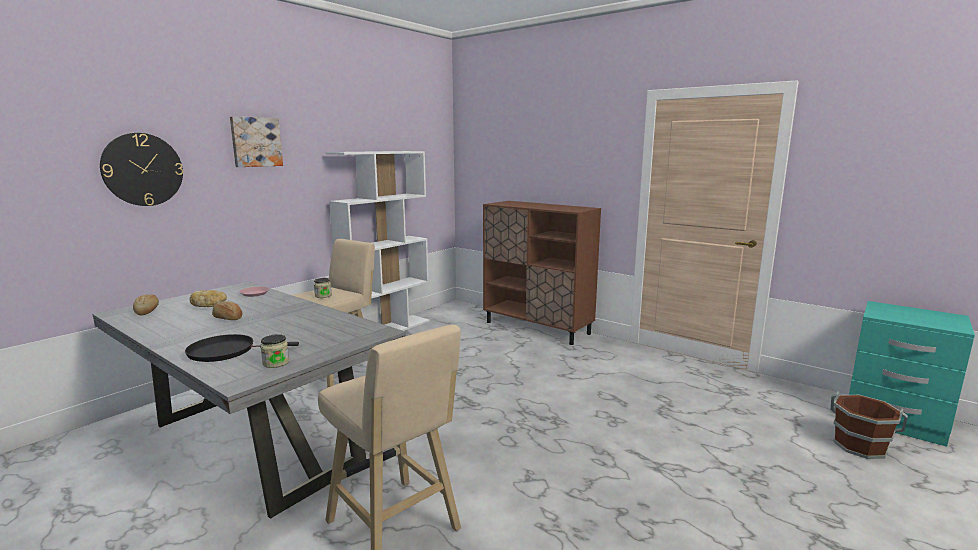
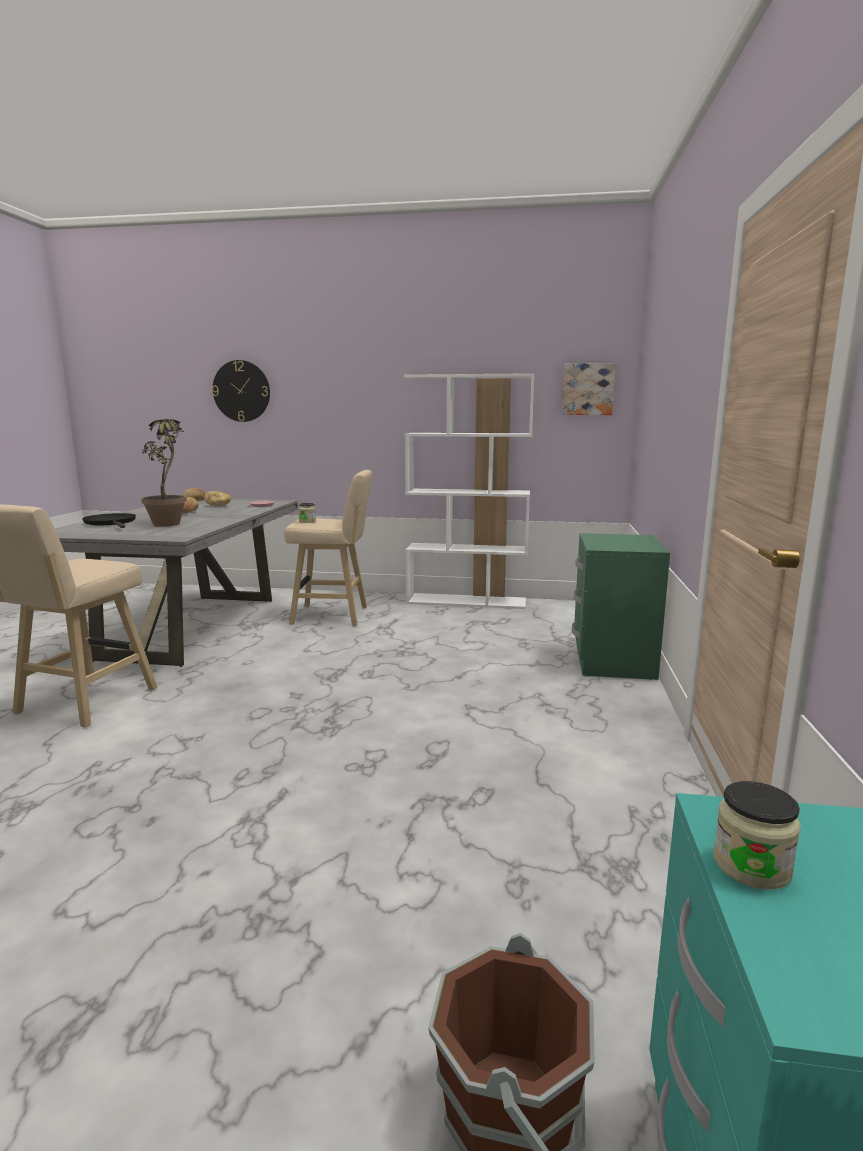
camera: 60 degrees right, 0 degrees up
picture [230,116,283,167] -> picture moved to [562,363,616,415]
jar [260,334,289,368] -> jar moved to [713,781,801,889]
brown cabinet [483,201,601,345] -> green nightstand [572,533,670,680]
none -> potted plant [141,419,187,527]

